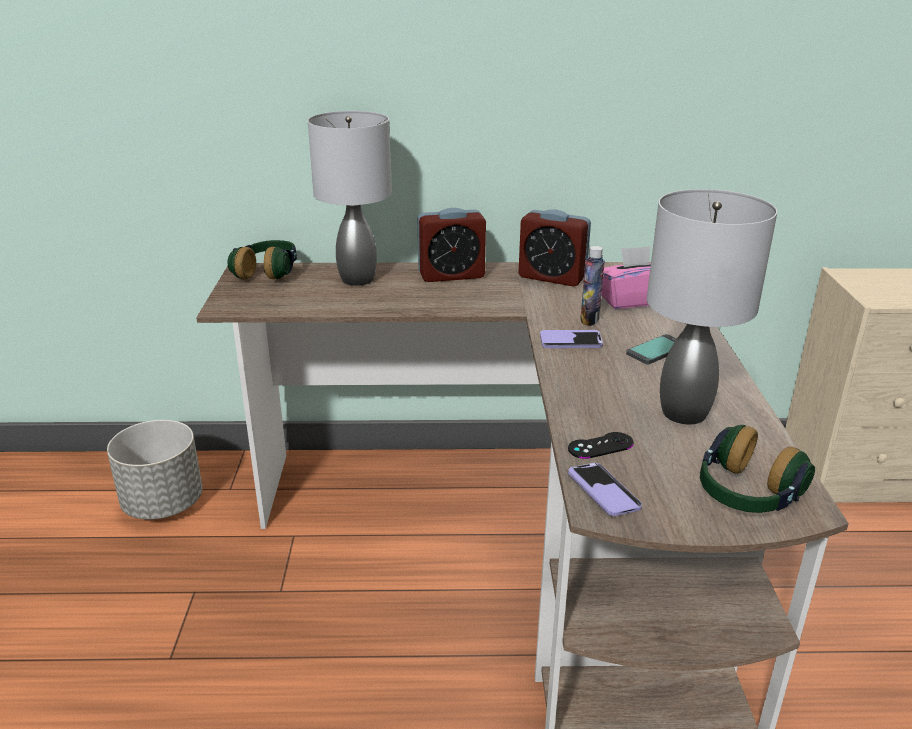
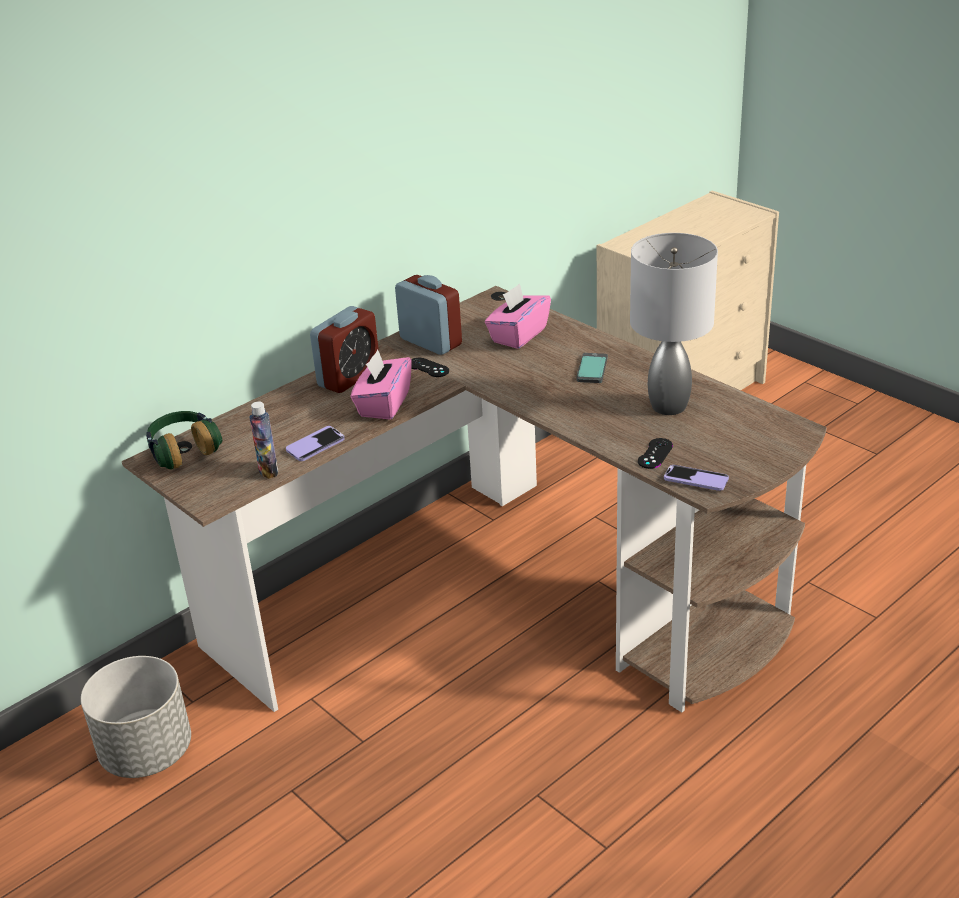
camera: 40 degrees left, 5 degrees up
grey table lamp [308,111,392,286] -> none
alarm clock [519,209,591,287] -> alarm clock turned 120 degrees counterclockwise [395,275,462,355]
phone [540,330,603,348] -> phone moved to [286,426,345,461]
bottle [580,246,605,326] -> bottle moved to [249,401,278,479]
headphones [700,425,815,513] -> none
none -> pink tissue box [350,350,412,420]
none -> black game controller [411,358,449,377]

